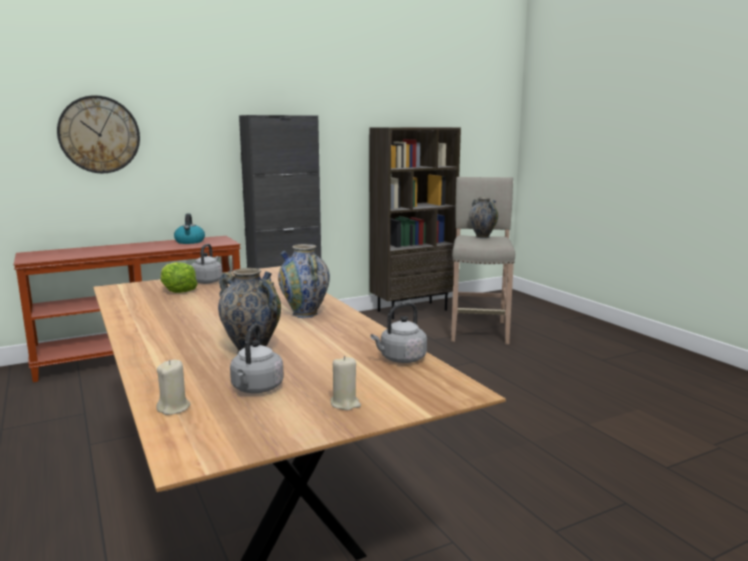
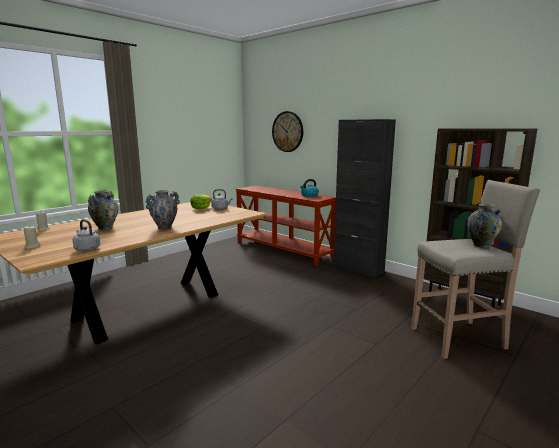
camera: 70 degrees right, 0 degrees up
grey kettle [230,324,284,393] -> none

